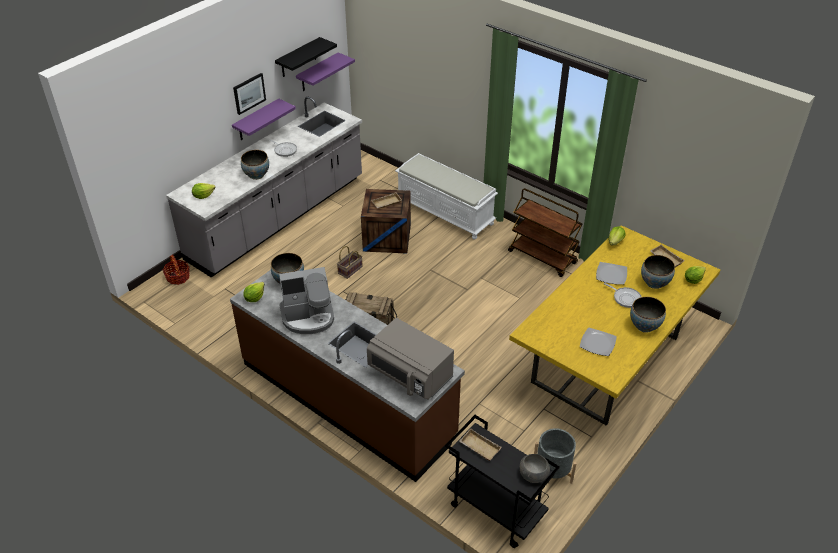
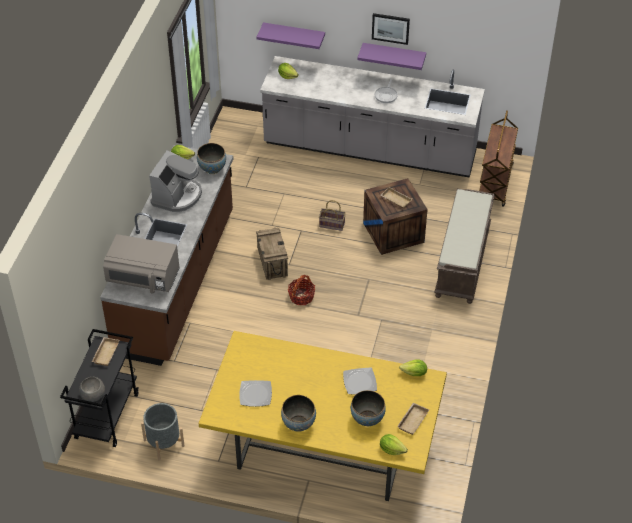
camera: 65 degrees right, 5 degrees up
basket [163,254,190,285] -> basket moved to [288,275,315,305]
bowl [241,150,269,180] -> none
black shelf [275,37,337,77] -> none
coffee machine [279,267,334,334] -> coffee machine turned 120 degrees counterclockwise [149,150,202,212]
purple shelf [296,52,355,91] -> purple shelf moved to [257,22,325,49]
grey microwave [367,318,454,400] -> grey microwave turned 90 degrees counterclockwise [103,234,180,294]
white bench [395,153,498,240] -> brown bench [434,189,495,304]
brown cart [508,188,583,277] -> brown cart moved to [479,110,518,207]
frying pan [604,283,642,308] -> none

